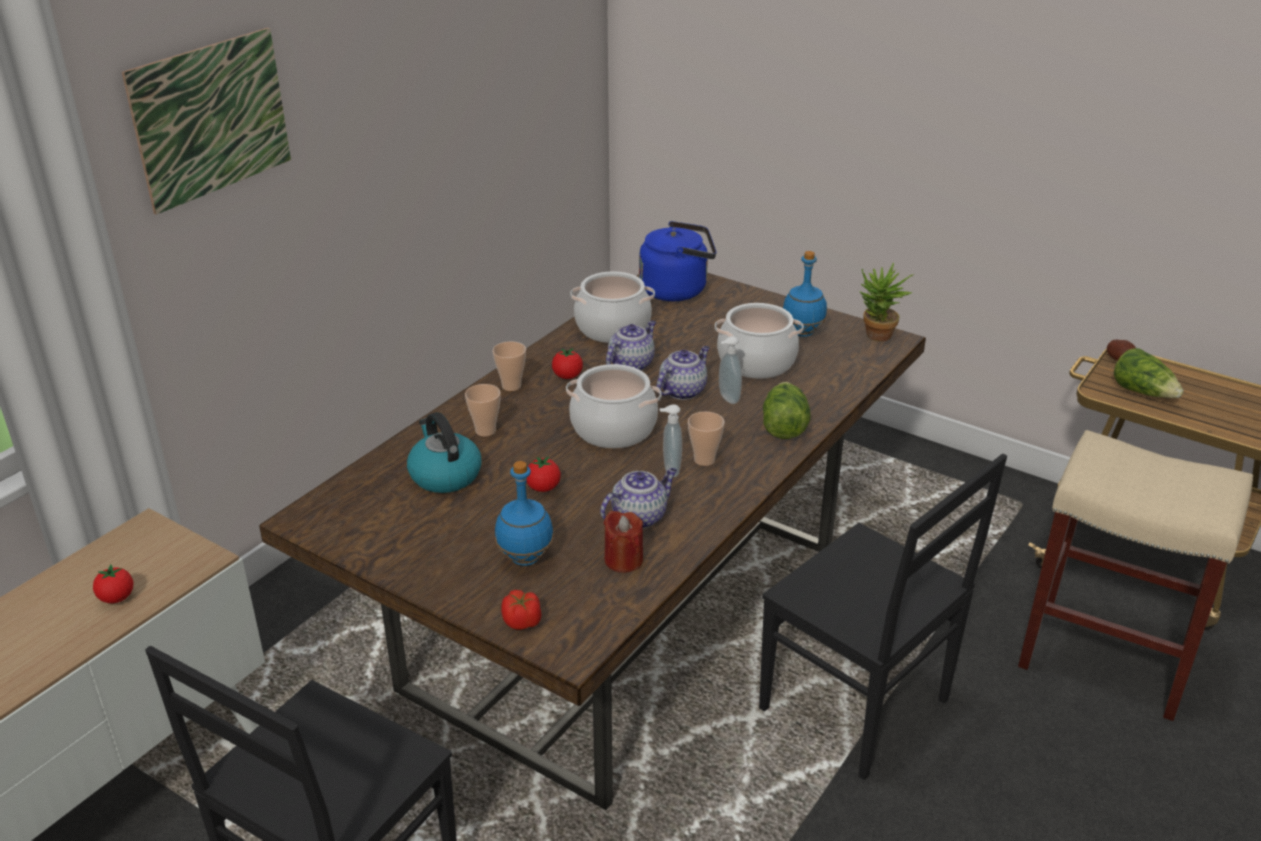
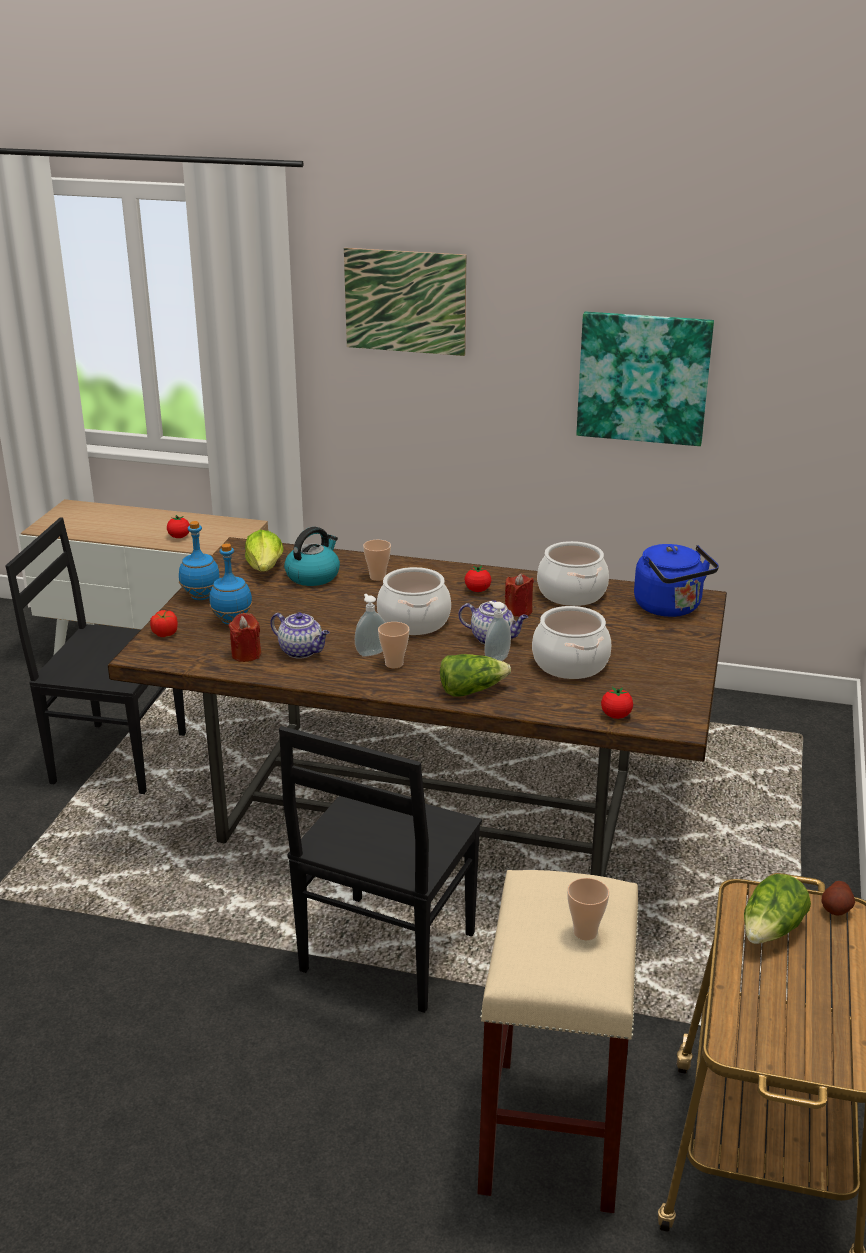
camera: 70 degrees right, 5 degrees down
cup [493,341,526,391] -> cup moved to [567,878,609,940]
tomato [527,456,561,492] -> tomato moved to [601,687,633,719]
teapot [606,321,656,371] -> red candle [505,574,534,617]
blue bottle [783,251,827,337] -> blue bottle moved to [179,521,220,600]
potted plant [860,263,914,341] -> none
none -> lettuce [245,530,283,572]
none -> picture [576,312,714,446]

